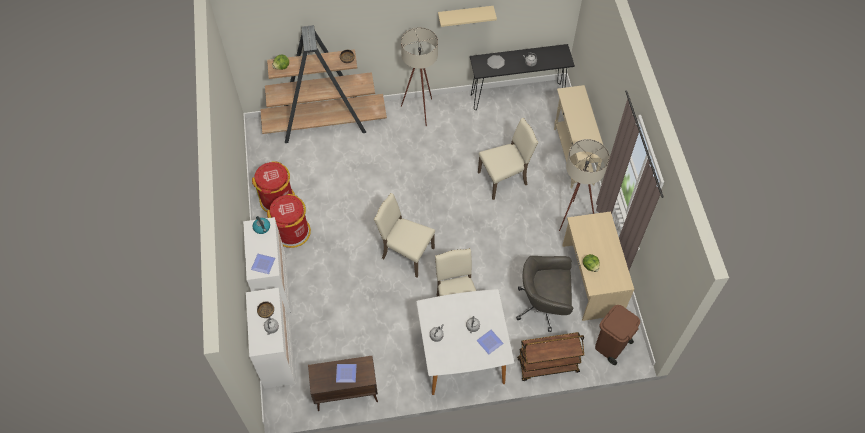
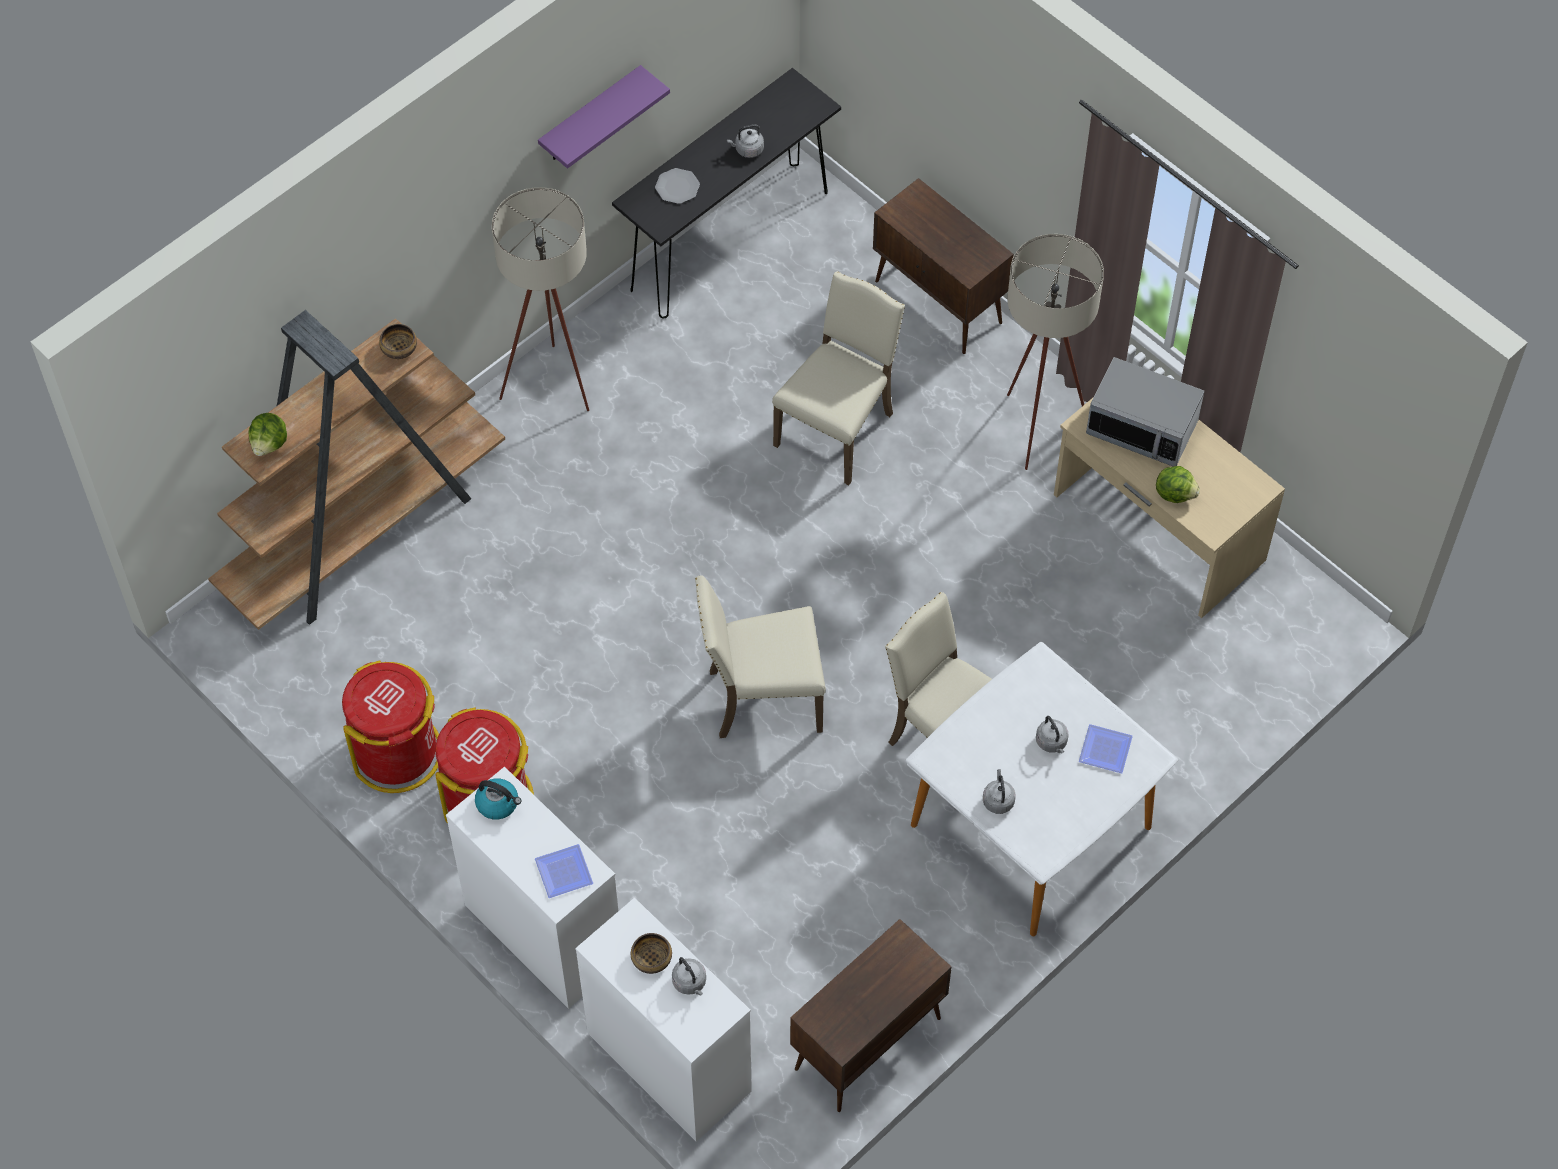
camera: 35 degrees left, 0 degrees up
plate [336,364,357,383] -> none
beige shelf [438,6,497,27] -> purple shelf [538,65,670,169]
grey office chair [516,256,573,332] -> none
brown cart [517,332,584,381] -> none
beige console table [554,85,603,189] -> brown cabinet [873,178,1014,354]
brown trash can [595,305,640,365] -> none
none -> microwave [1086,357,1204,467]

